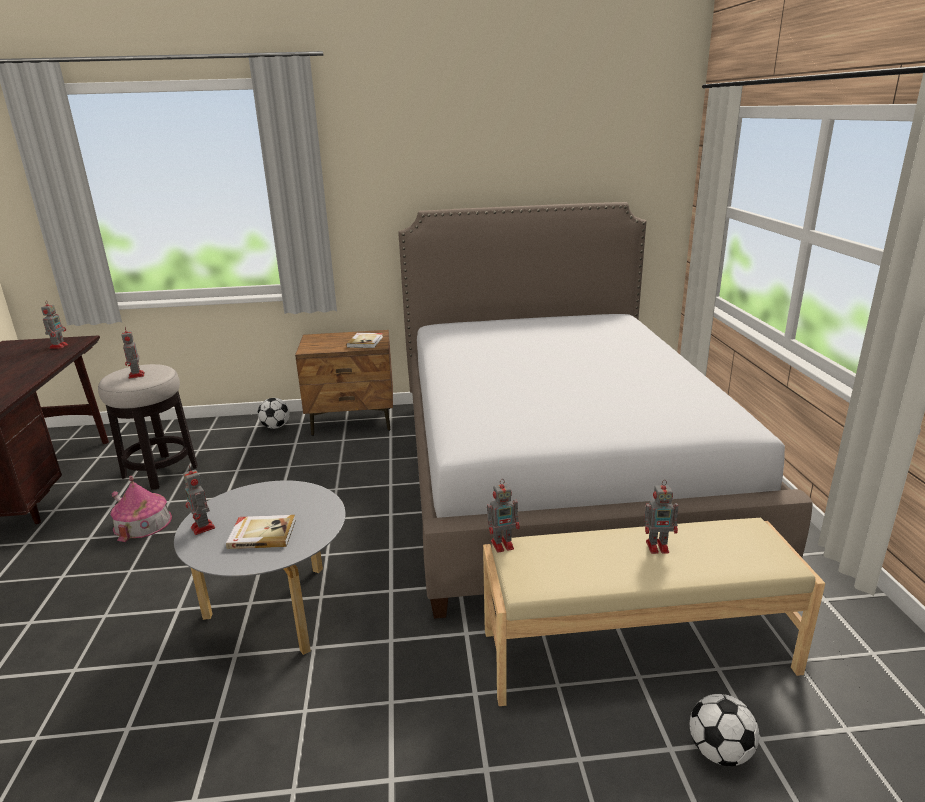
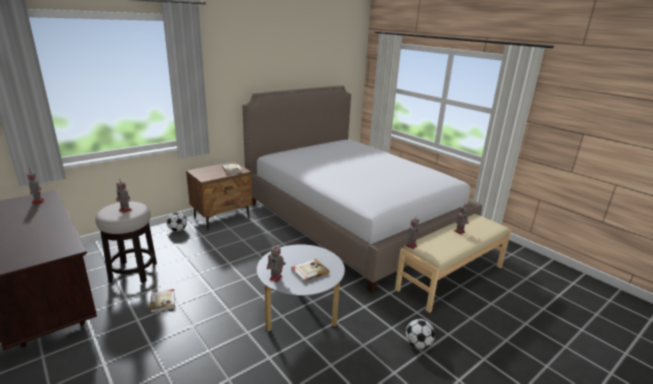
camera: 35 degrees left, 0 degrees up
toy house [110,476,172,542] -> book [150,289,175,313]
football [690,694,759,766] -> football moved to [406,319,435,349]

